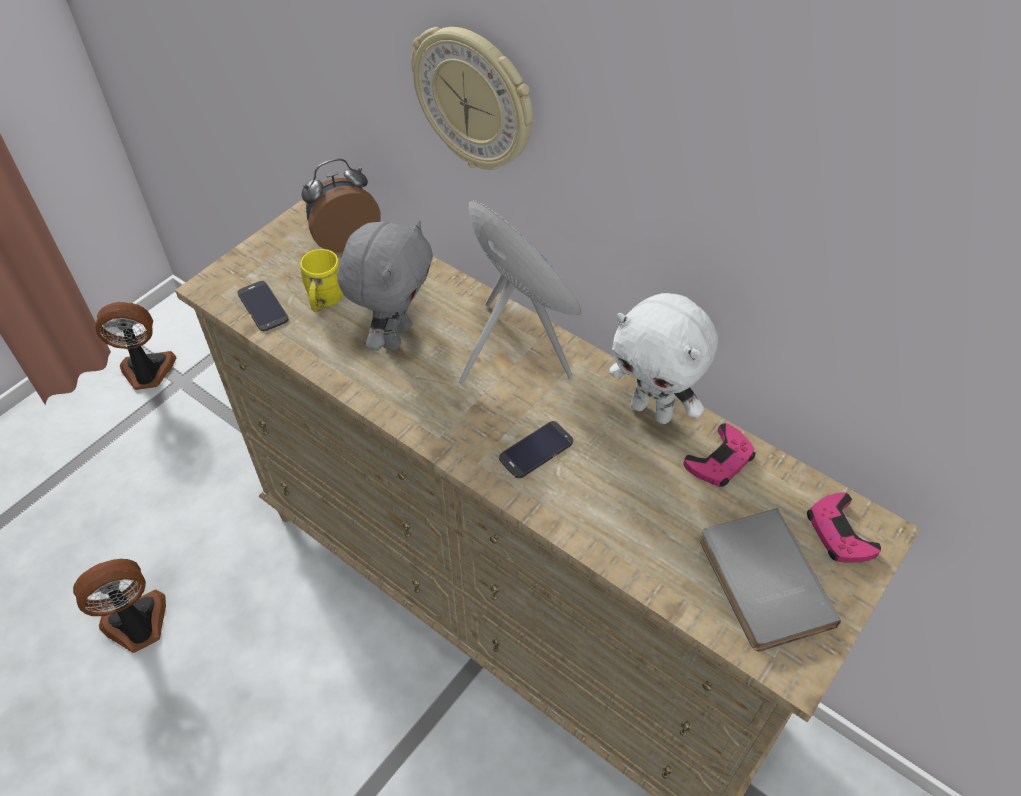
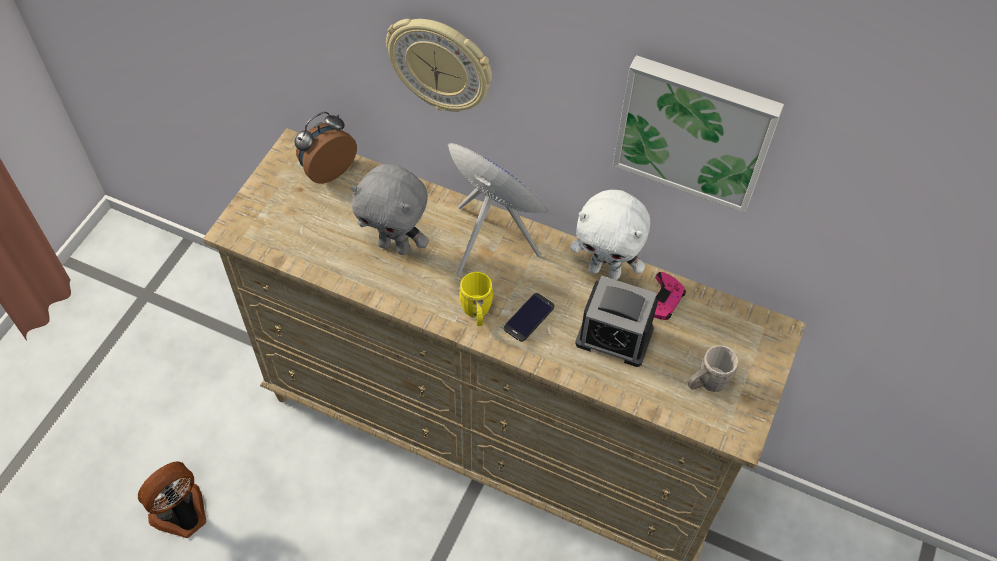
camera: 15 degrees left, 5 degrees up
fan [95,302,176,390] -> none
phone [238,281,289,331] -> none
yellow mug [300,249,343,312] -> yellow mug moved to [458,272,493,326]
grey plush toy [338,220,433,351] -> grey plush toy turned 105 degrees clockwise [351,164,429,255]
grey book [700,508,841,651] -> grey mug [688,345,738,392]
pink game controller [807,493,881,562] -> none
none -> alarm clock [575,275,658,367]
none -> picture [613,55,784,213]

